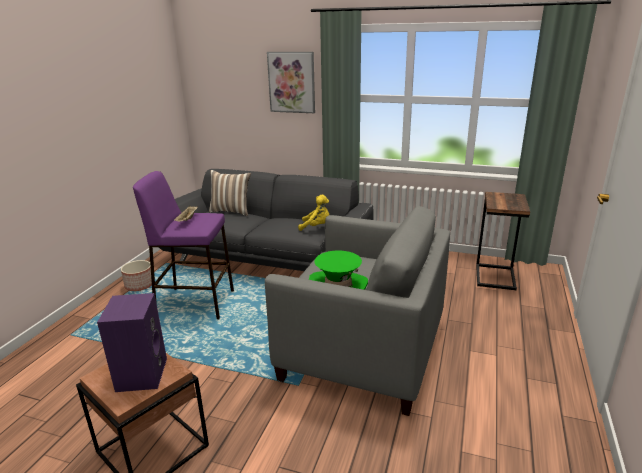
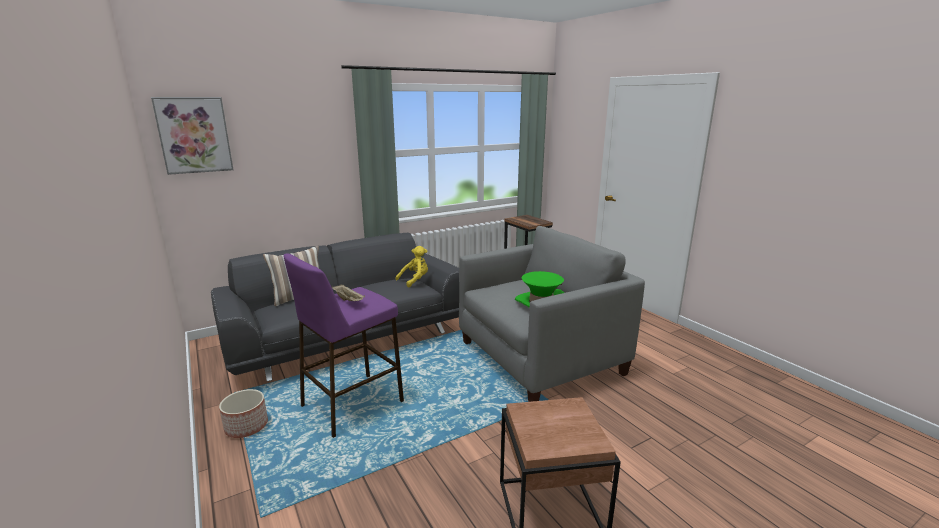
camera: 50 degrees left, 5 degrees down
purple speaker [97,293,167,392] -> none
picture [267,52,315,113] -> picture moved to [151,97,234,175]

